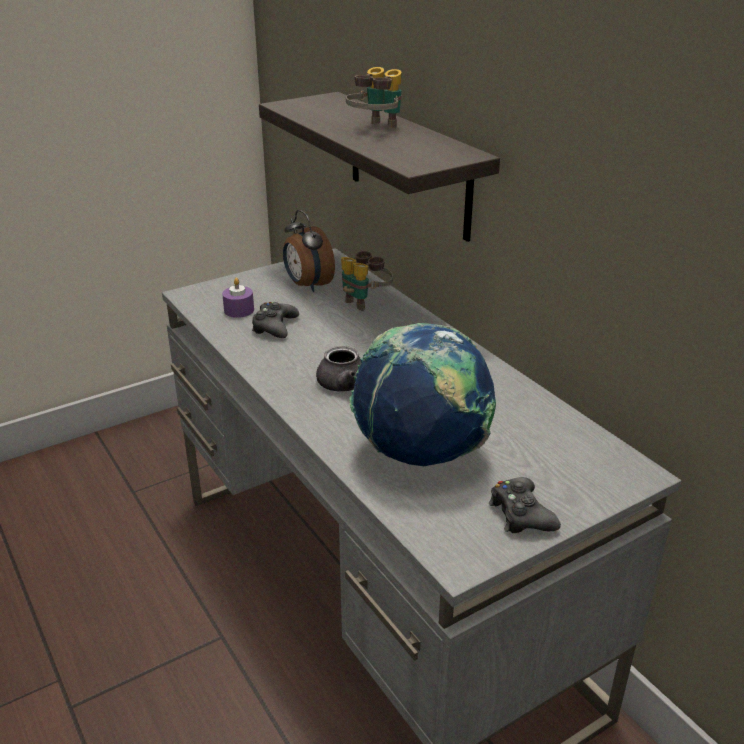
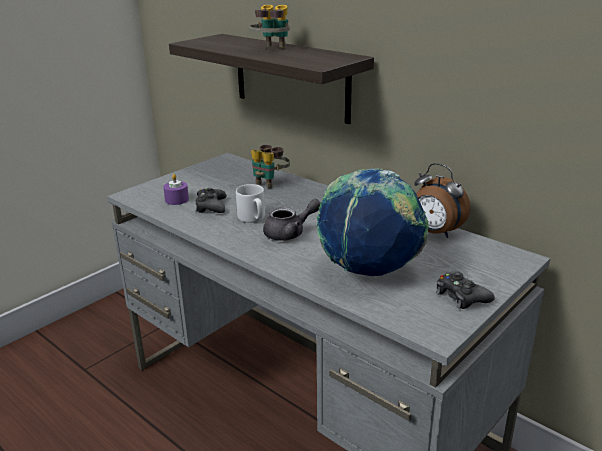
camera: 15 degrees left, 5 degrees down
alarm clock [283,210,335,292] -> alarm clock moved to [414,163,470,238]
none -> grey mug [236,184,265,223]

